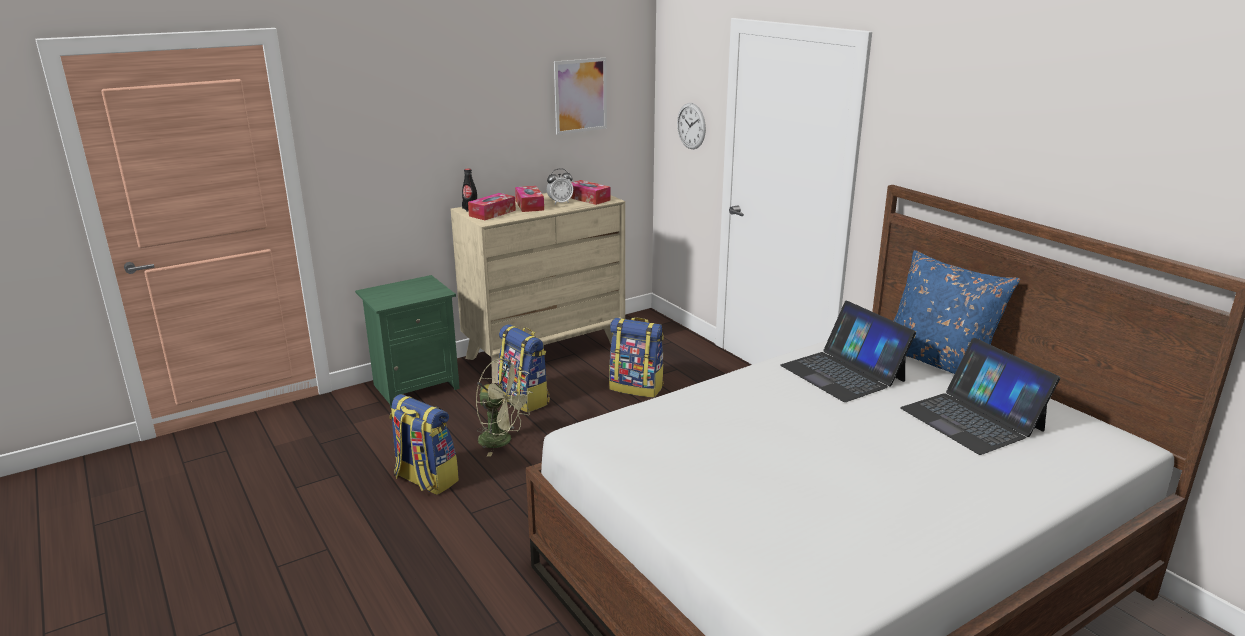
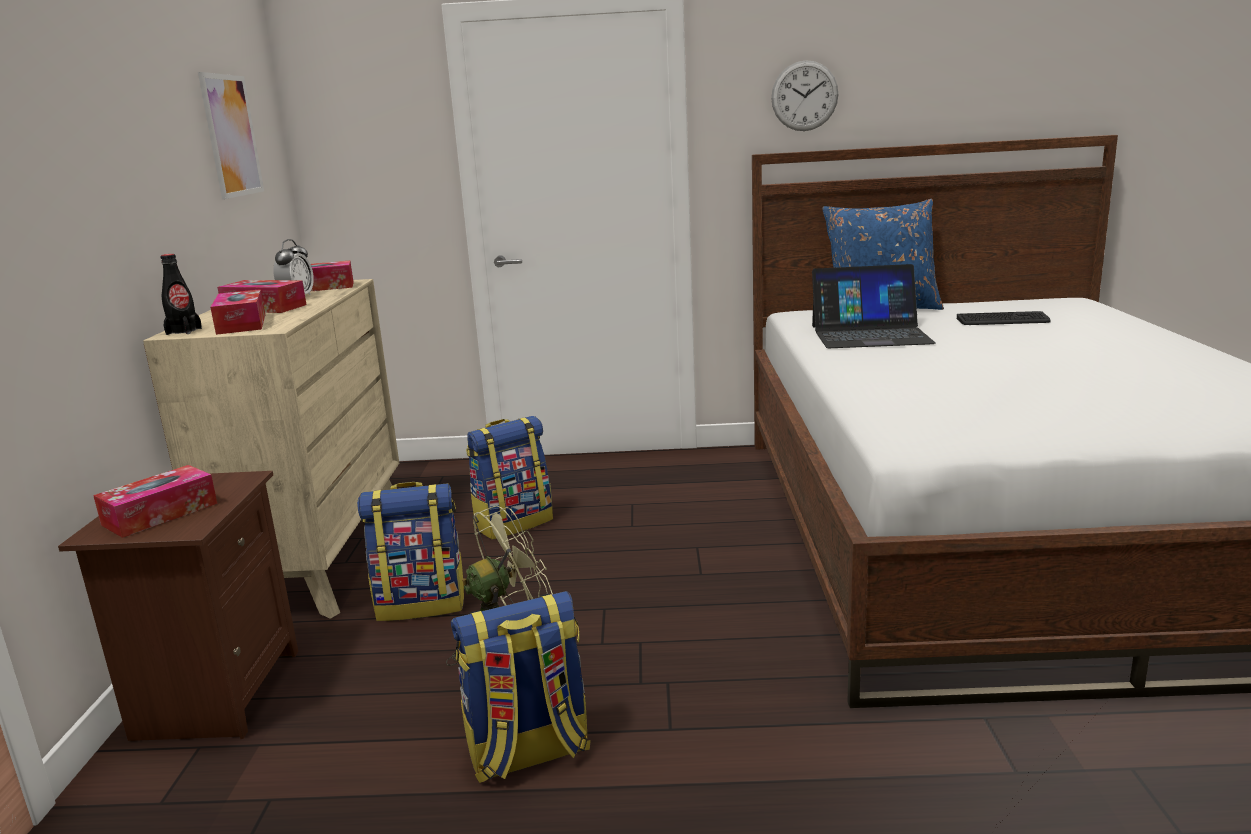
camera: 55 degrees left, 5 degrees down
green nightstand [355,275,460,408] -> brown nightstand [58,471,298,741]
wall clock [677,103,706,149] -> wall clock moved to [771,60,838,131]
laptop [900,338,1060,455] -> keyboard [957,311,1051,325]
none -> tissue box [93,465,218,538]

